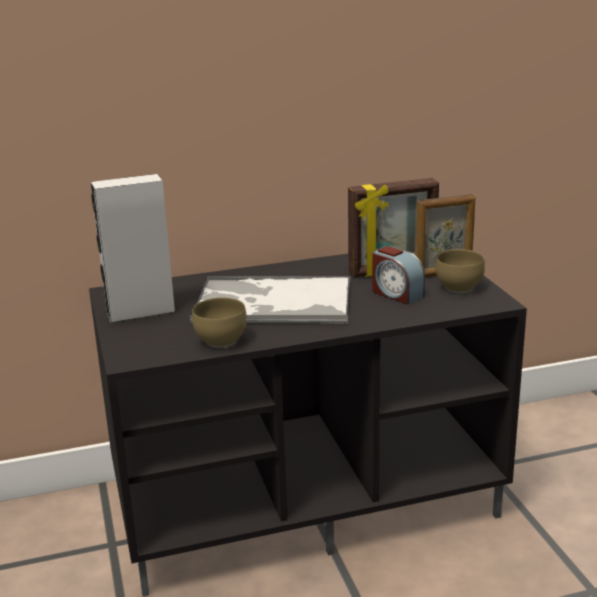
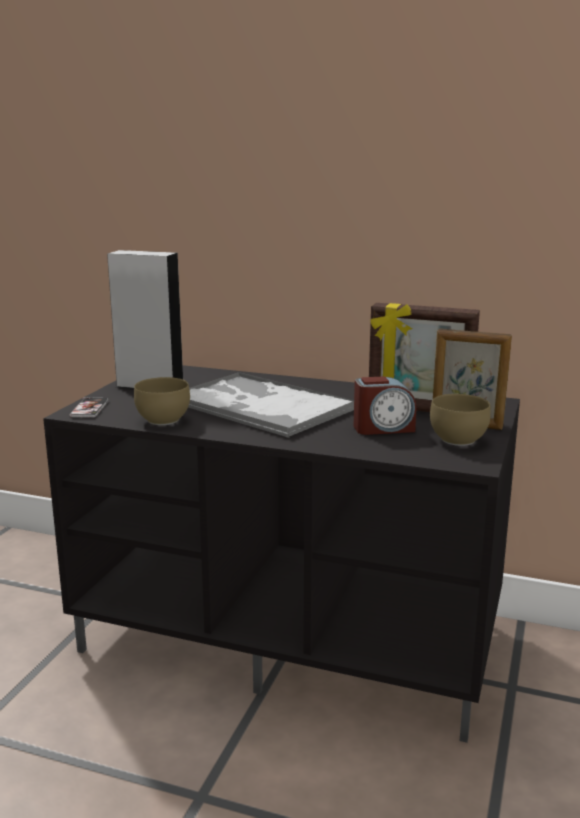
camera: 35 degrees right, 5 degrees down
alarm clock [372,246,425,305] -> alarm clock turned 90 degrees counterclockwise [354,376,417,435]
none -> phone [69,397,109,418]

